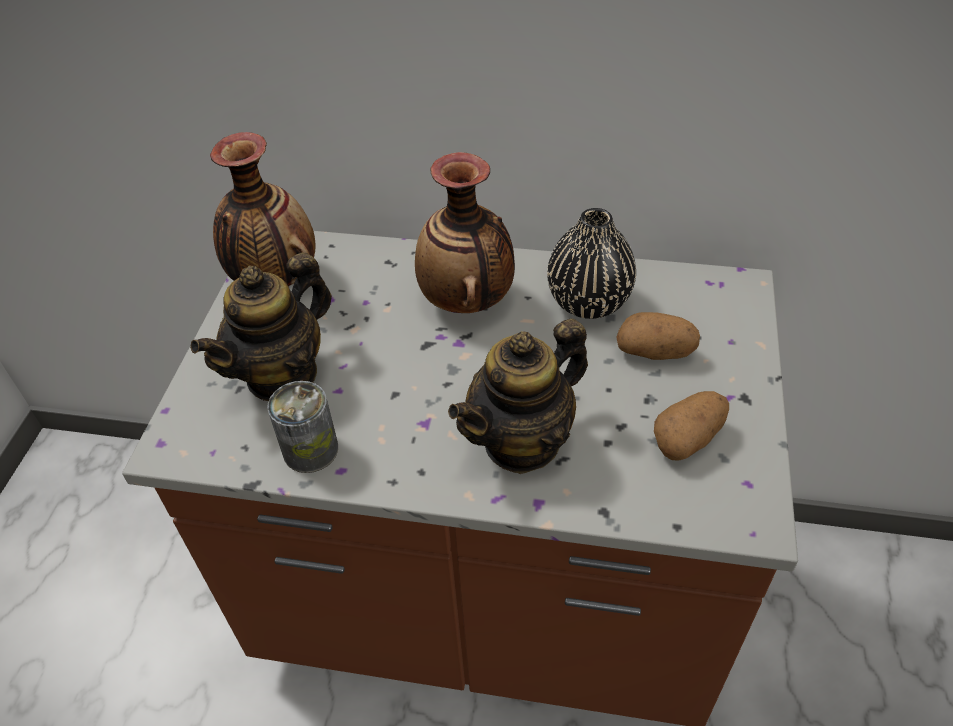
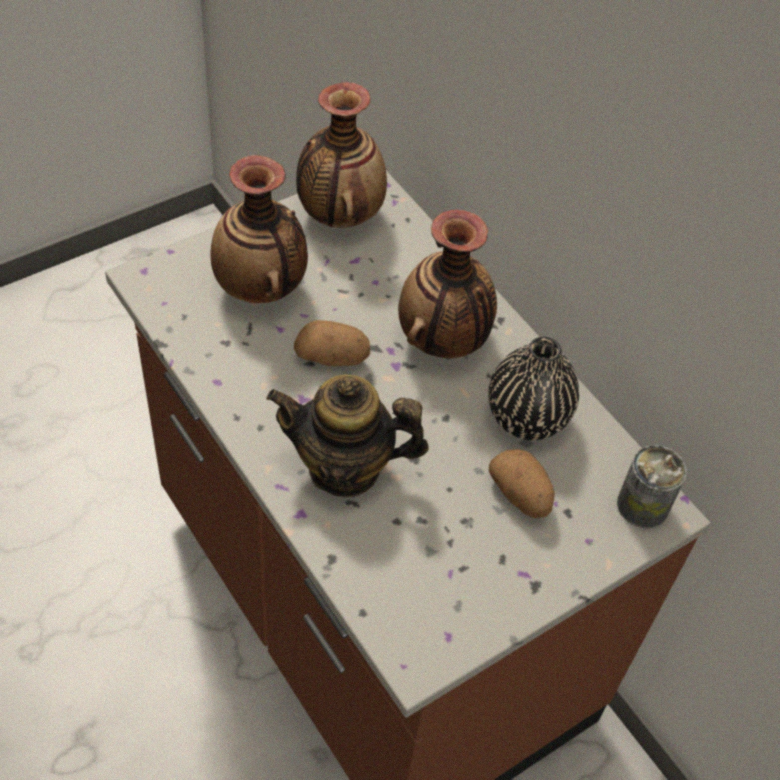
camera: 40 degrees right, 5 degrees up
teapot [190,252,332,401] -> vase [211,155,308,303]
can [267,381,338,473] -> can moved to [617,445,687,528]
potato [654,391,729,461] -> potato moved to [294,320,370,366]

